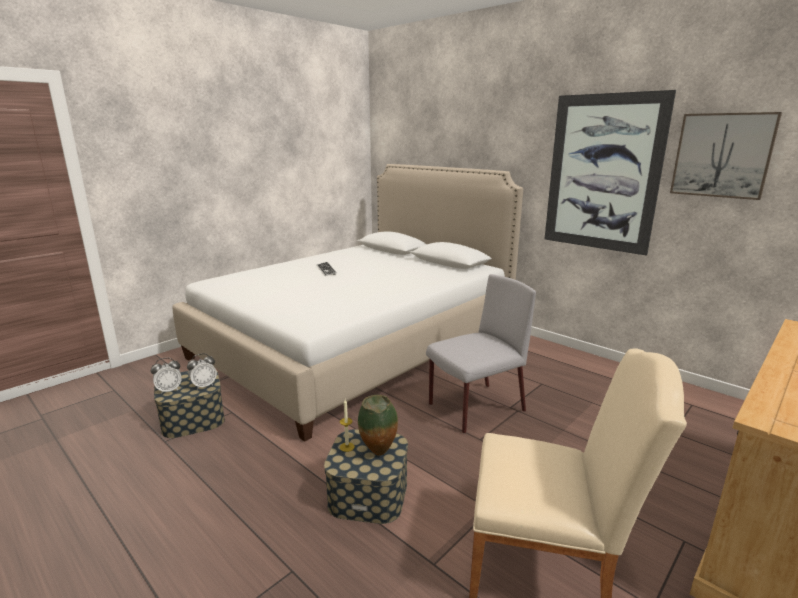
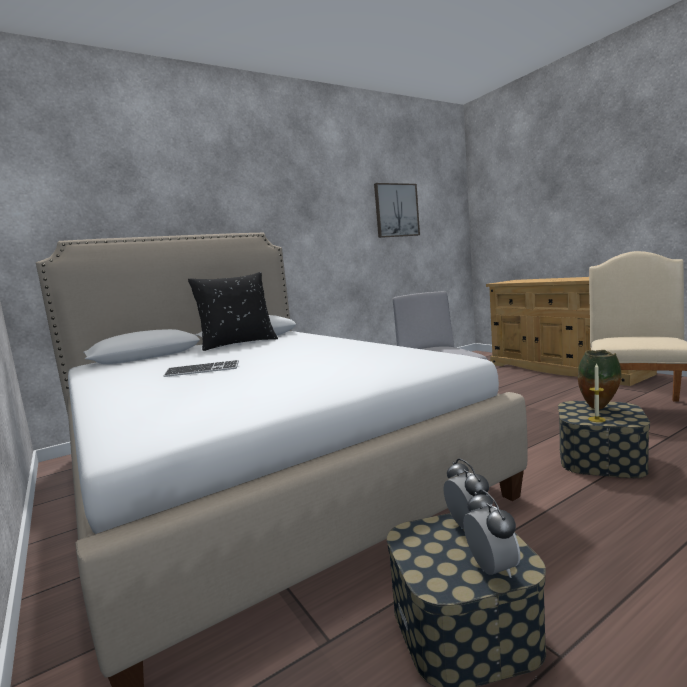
camera: 75 degrees left, 10 degrees down
picture [545,90,676,256] -> none
none -> black pillow [188,272,278,351]

